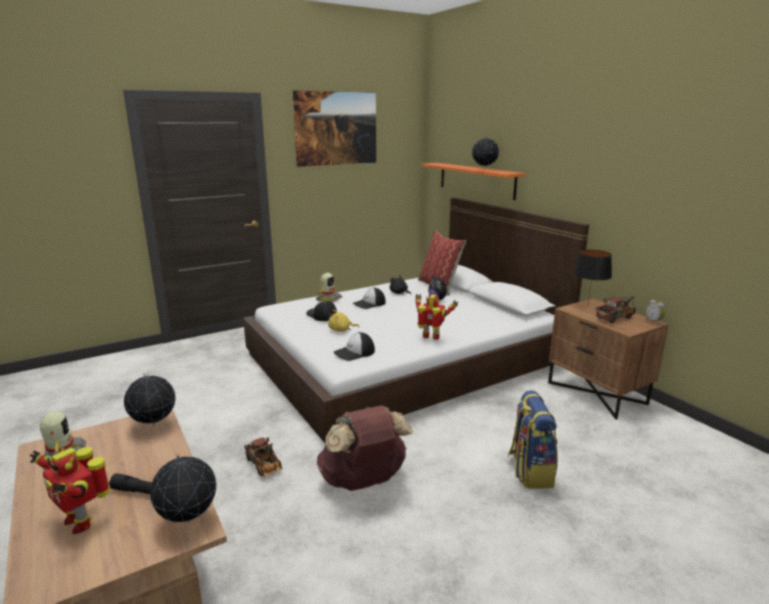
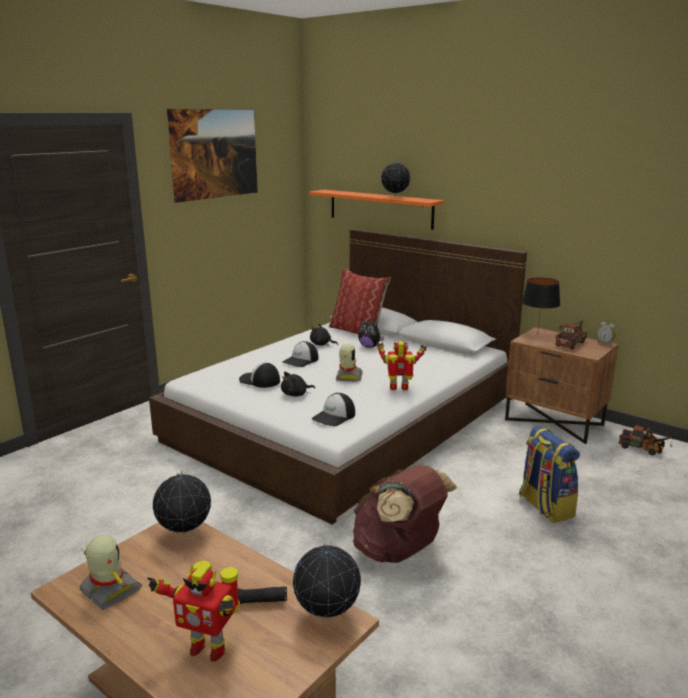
camera: 20 degrees left, 0 degrees up
toy truck [244,437,282,477] -> toy truck moved to [619,425,673,455]
toy robot [316,273,342,303] -> toy robot moved to [336,344,363,382]
yellow plush toy [328,309,360,332] -> black plush toy [281,372,315,397]

